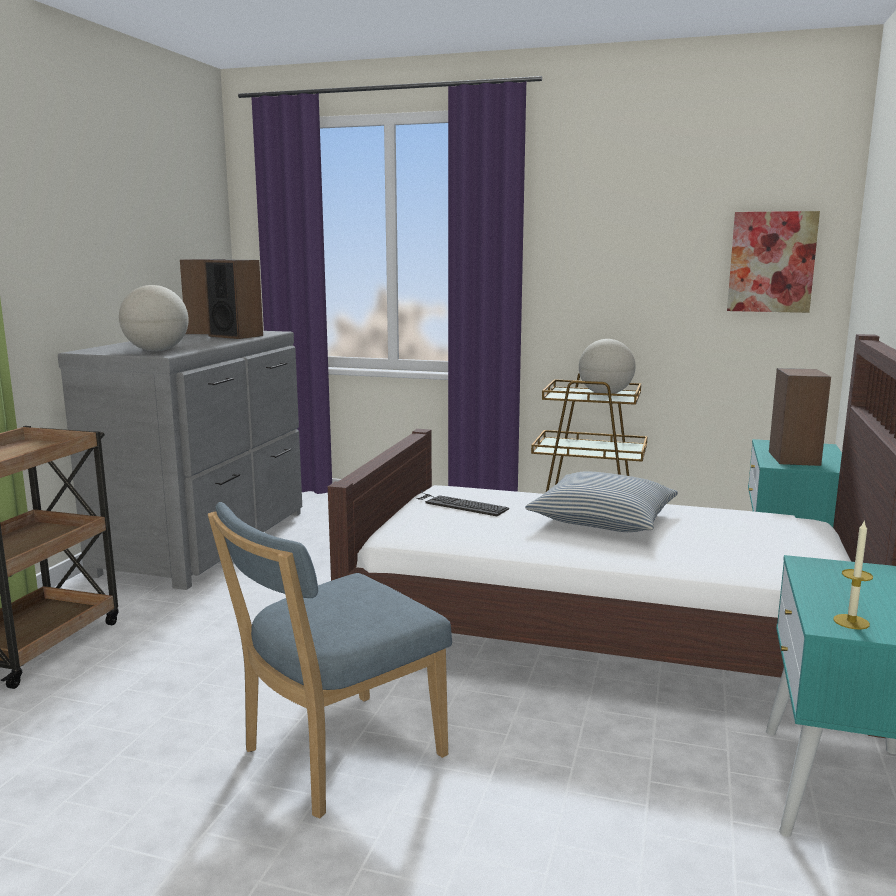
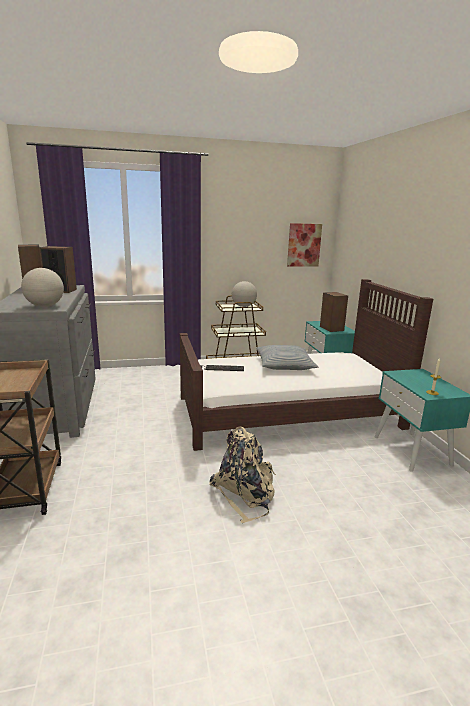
camera: 30 degrees left, 5 degrees up
blue chair [208,502,452,818] -> beige backpack [209,427,276,523]

